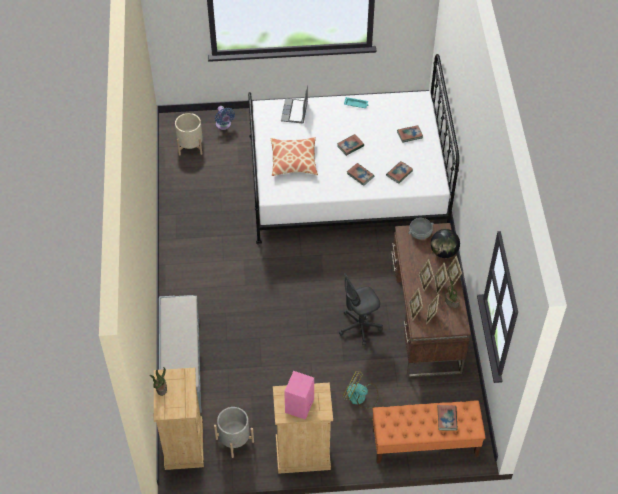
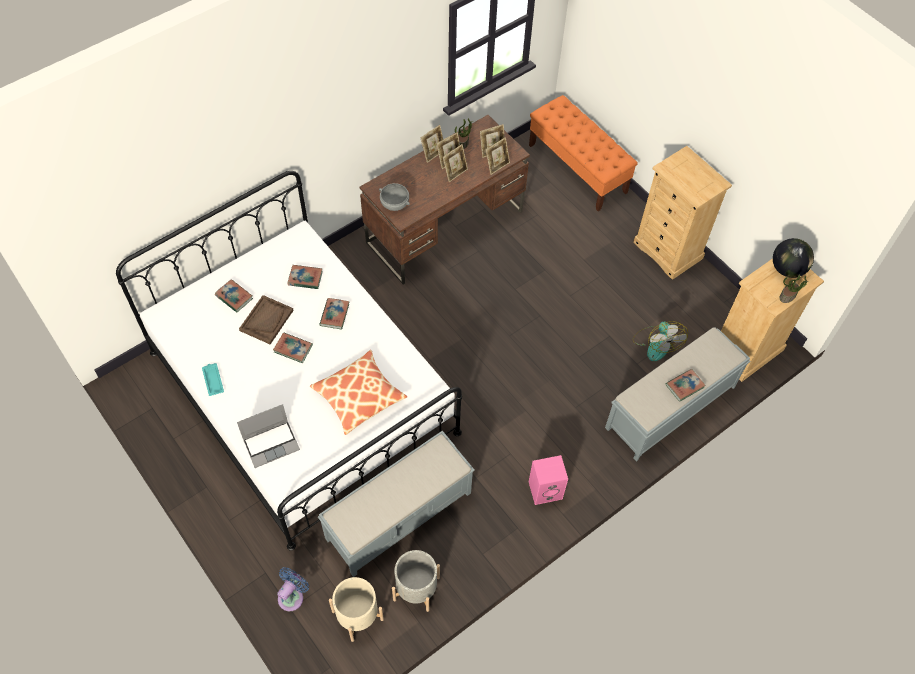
camera: 125 degrees left, 5 degrees up
grey planter [214,407,254,458] -> grey planter moved to [392,550,440,612]
pink speaker [284,371,314,420] -> pink speaker moved to [529,455,568,505]
grey office chair [339,273,383,345] -> none
fan [343,370,378,409] -> fan moved to [633,321,688,361]
globe [431,229,460,258] -> globe moved to [773,238,814,278]
book [438,405,457,431] -> book moved to [666,369,706,402]
none -> brown tray [239,295,294,344]
none -> grey bench [318,431,475,577]

